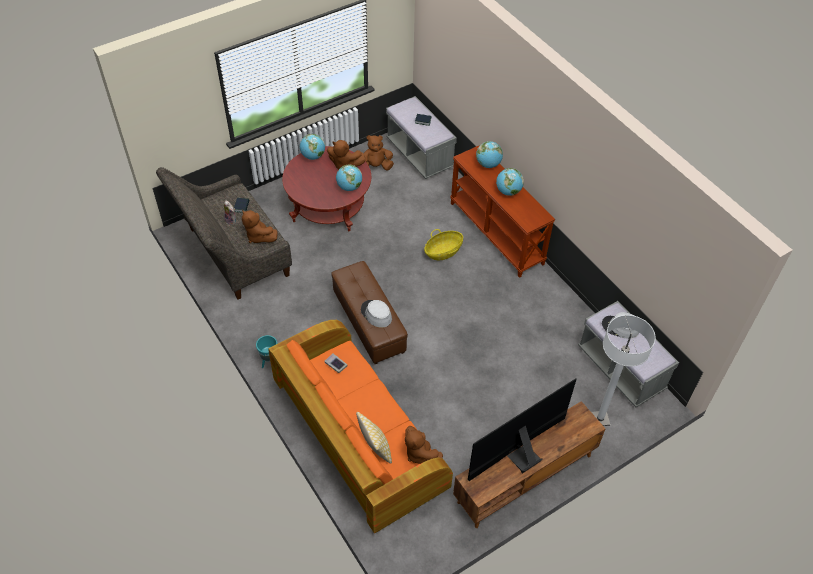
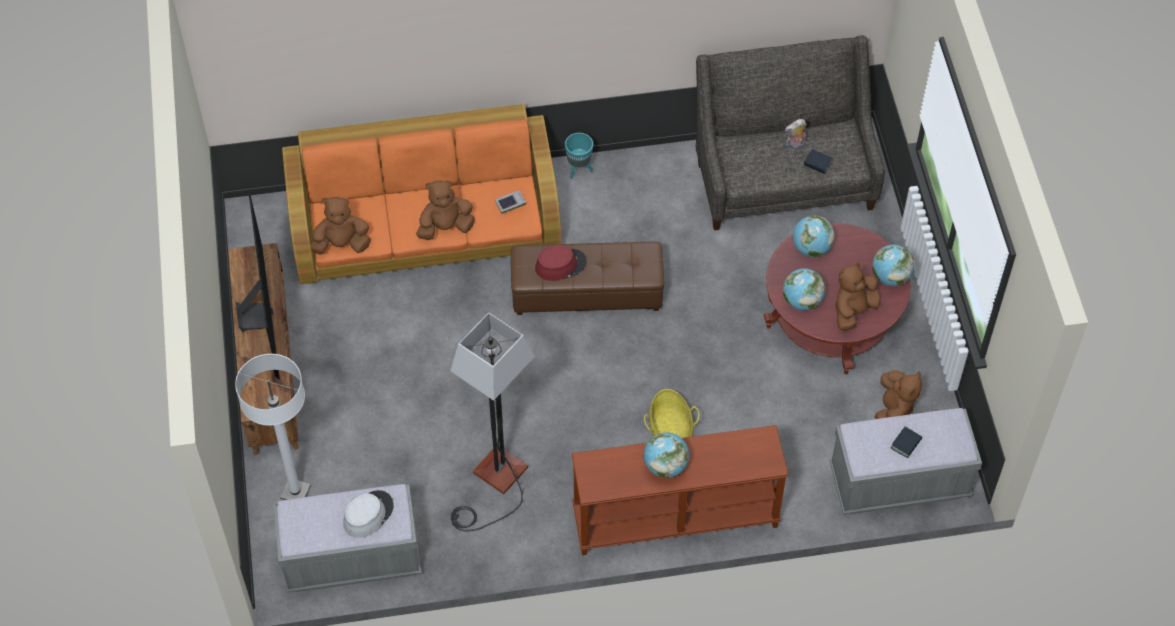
camera: 115 degrees right, 5 degrees up
brown plush toy [242,210,278,243] -> brown plush toy moved to [416,180,475,240]
pillow [356,412,392,463] -> none
grey hat [361,300,392,328] -> red hat [535,245,587,281]
globe [476,141,503,168] -> globe moved to [793,215,835,257]
none -> floor lamp [450,312,535,531]

